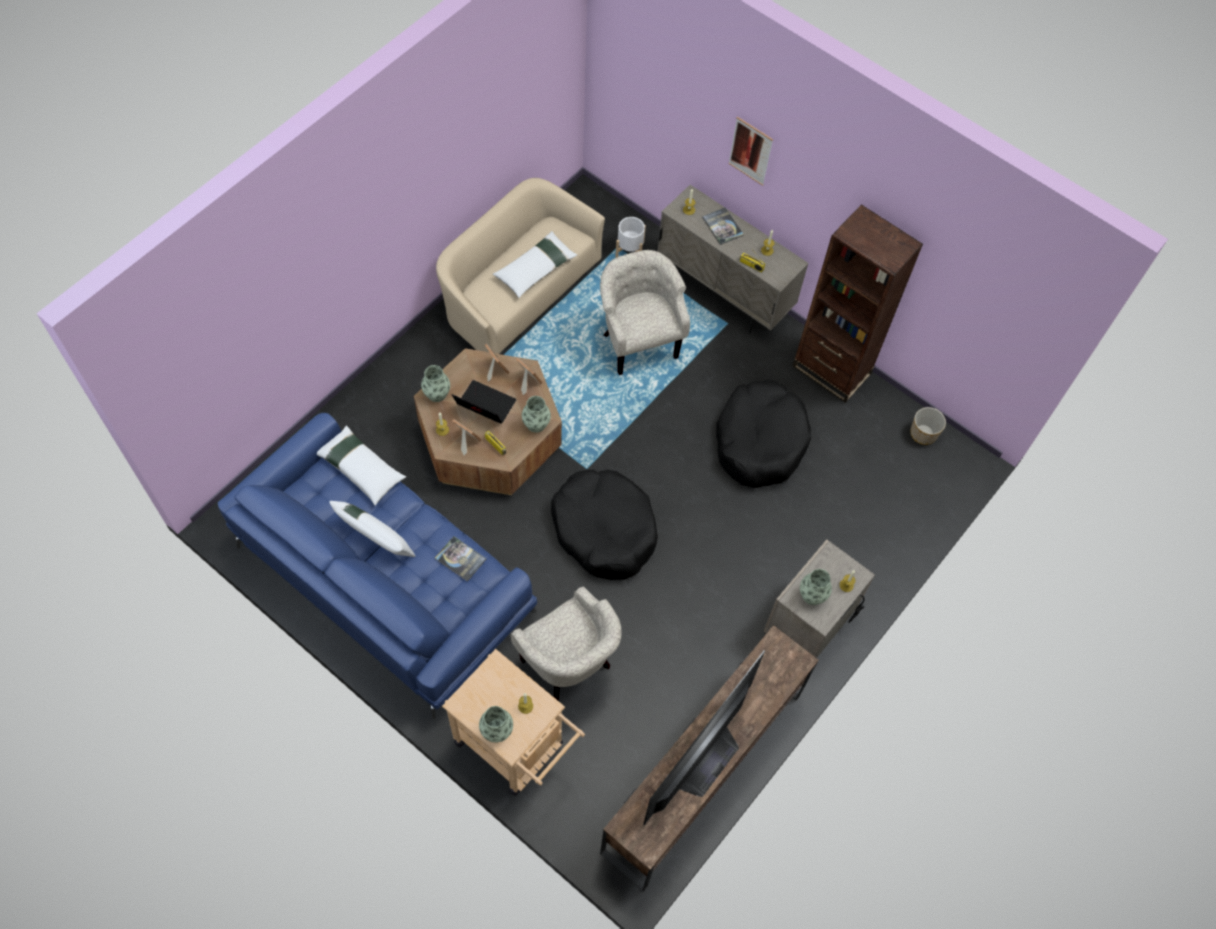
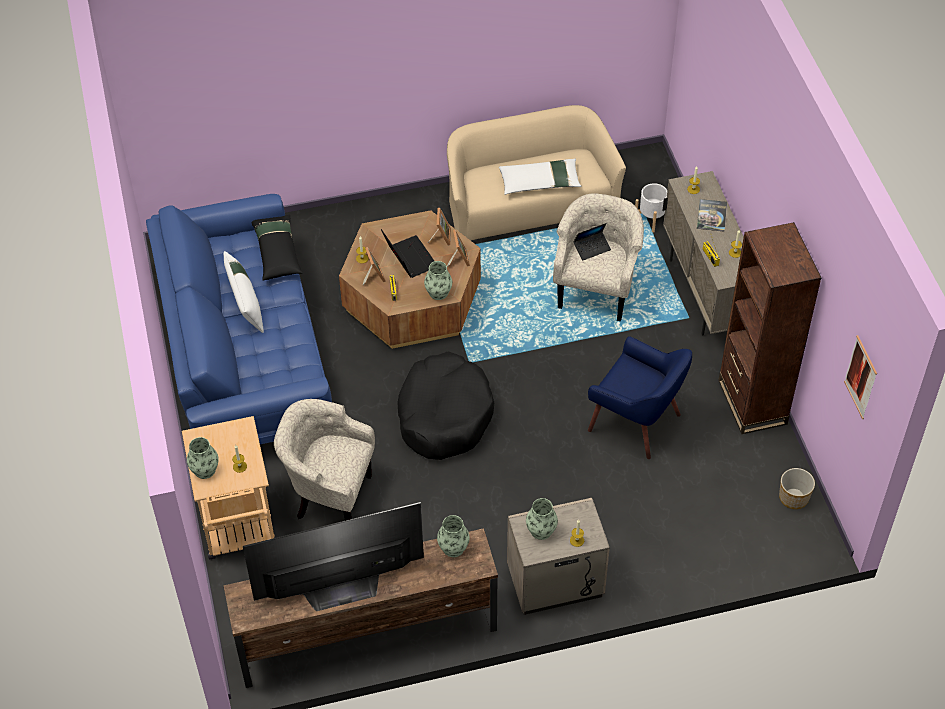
camera: 40 degrees right, 10 degrees down
white pillow [317,425,406,506] -> black pillow [252,214,303,280]
vase [421,365,450,402] -> vase moved to [437,515,470,557]
book [435,536,486,582] -> none
beige armchair [511,586,622,701] -> beige armchair turned 105 degrees clockwise [274,399,375,521]
black dog bed [716,380,811,488] -> blue armchair [588,336,692,459]
picture [728,117,773,186] -> picture moved to [844,335,877,419]
none -> laptop [573,223,611,260]

